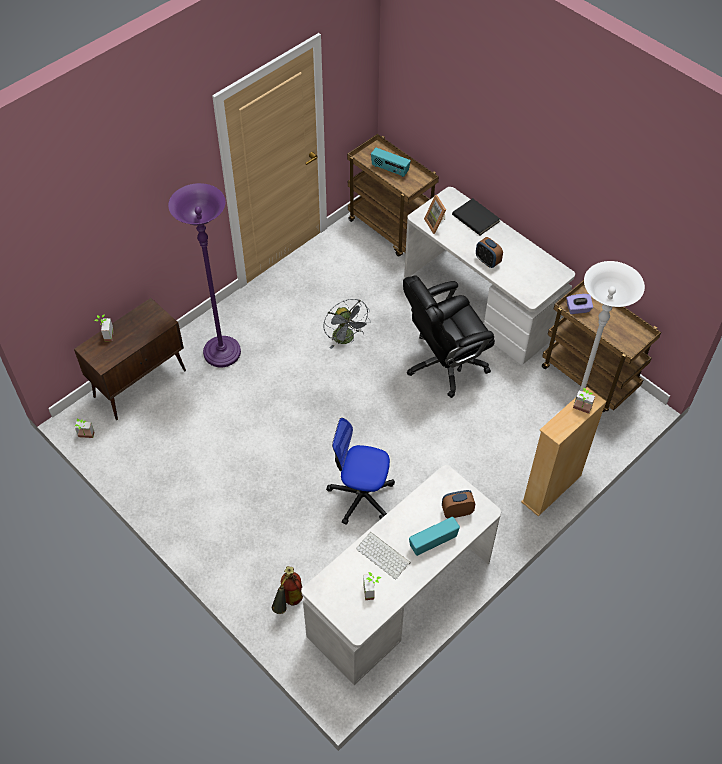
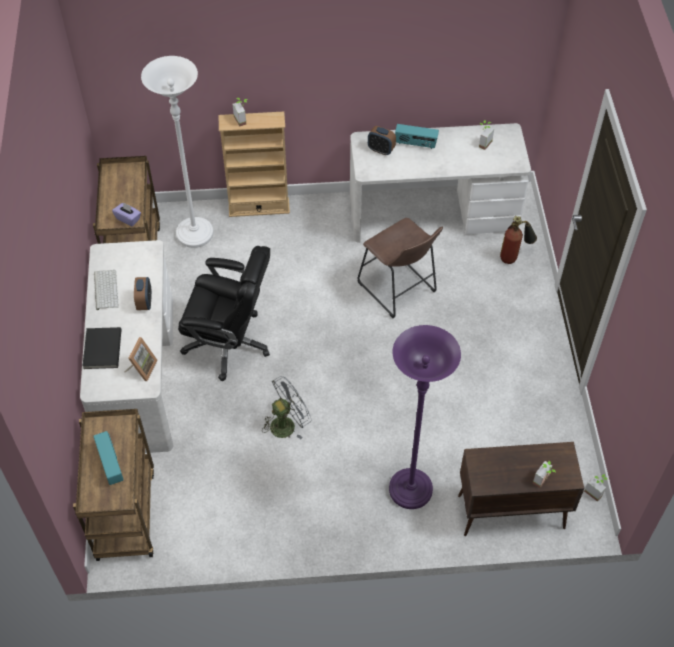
camera: 140 degrees left, 0 degrees up
grey fan [324,299,371,349] -> grey fan turned 45 degrees clockwise [263,376,312,439]
office chair [326,418,395,525] -> brown stool [358,218,443,318]
keyboard [356,532,411,579] -> keyboard moved to [94,270,119,310]

